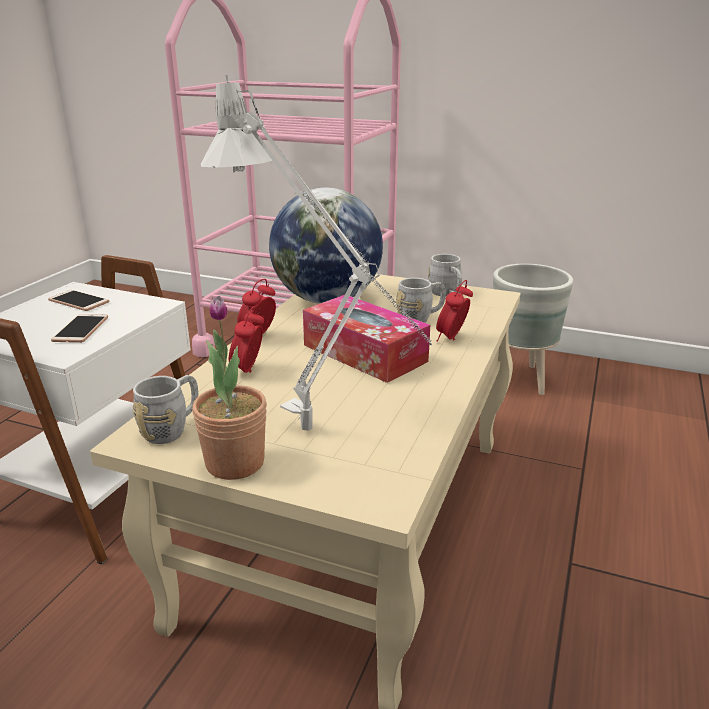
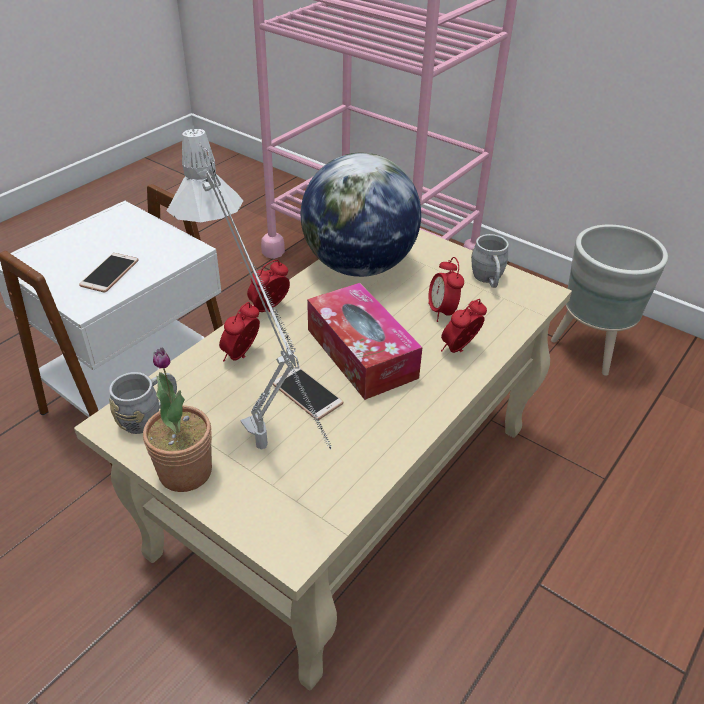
camera: 15 degrees right, 15 degrees up
phone [48,290,109,311] -> phone moved to [273,366,343,420]
grey mug [396,278,446,323] -> alarm clock [428,257,464,322]

